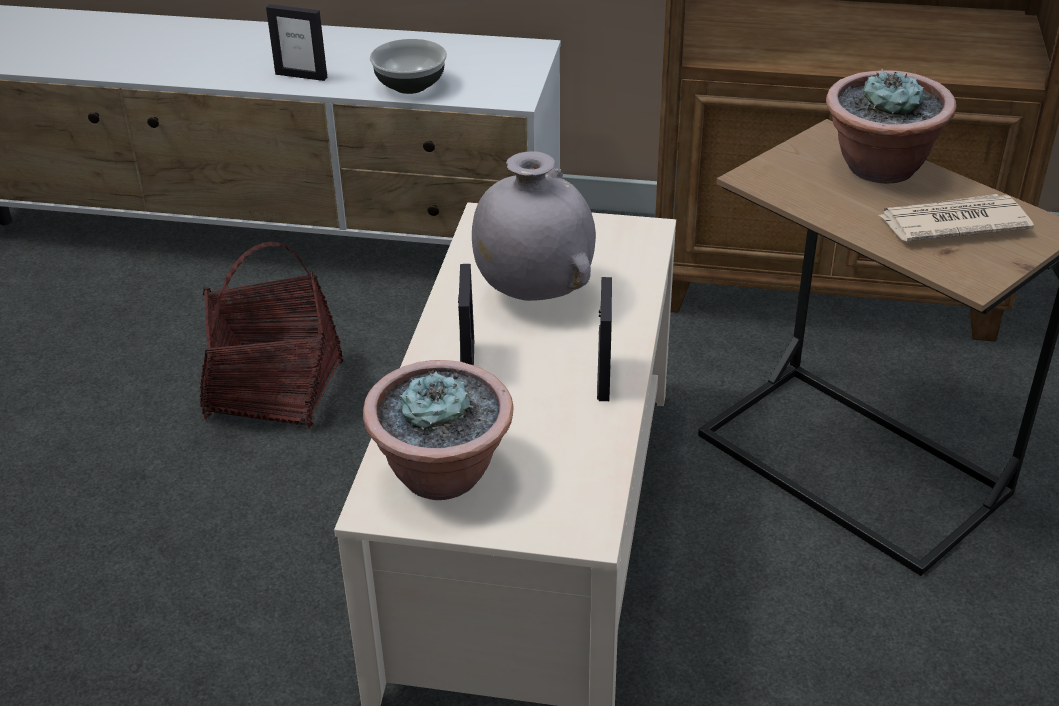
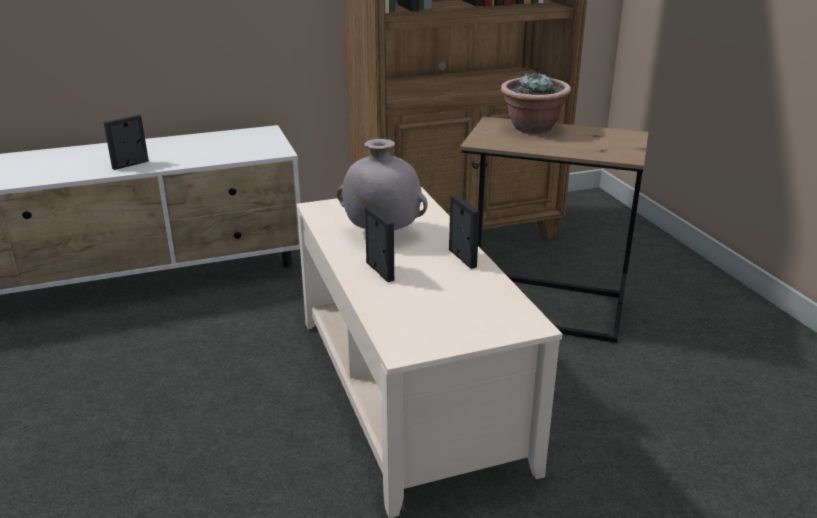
camera: 30 degrees left, 10 degrees down
basket [199,242,343,428] -> none
picture frame [266,4,328,81] -> picture frame turned 150 degrees clockwise [104,114,149,170]
potted plant [363,360,513,500] -> none
bowl [370,39,447,94] -> none
newspaper [878,194,1034,241] -> none

